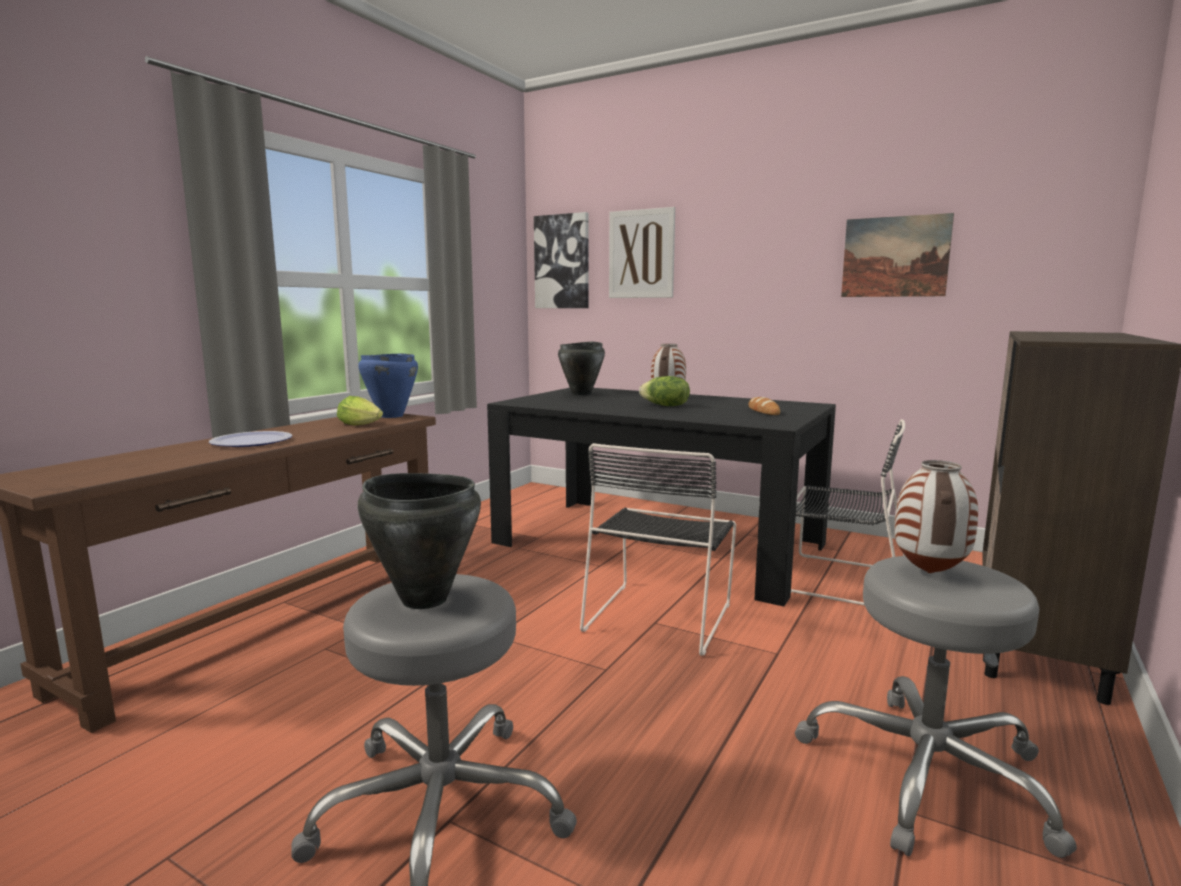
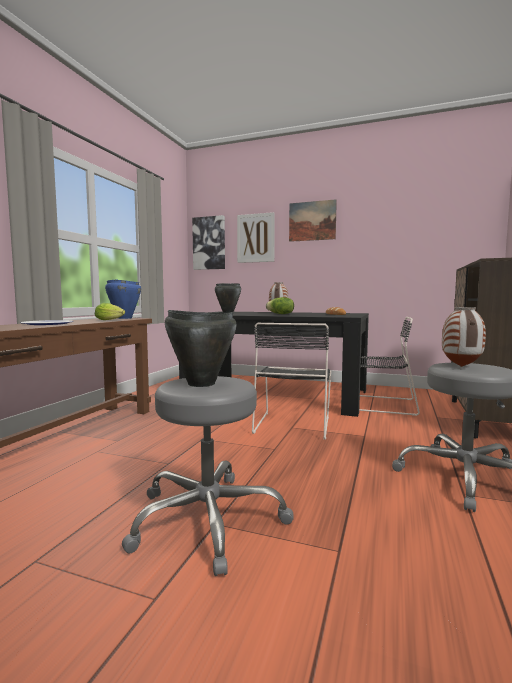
camera: 10 degrees left, 5 degrees down
picture [841,213,954,297] -> picture moved to [289,199,337,242]

